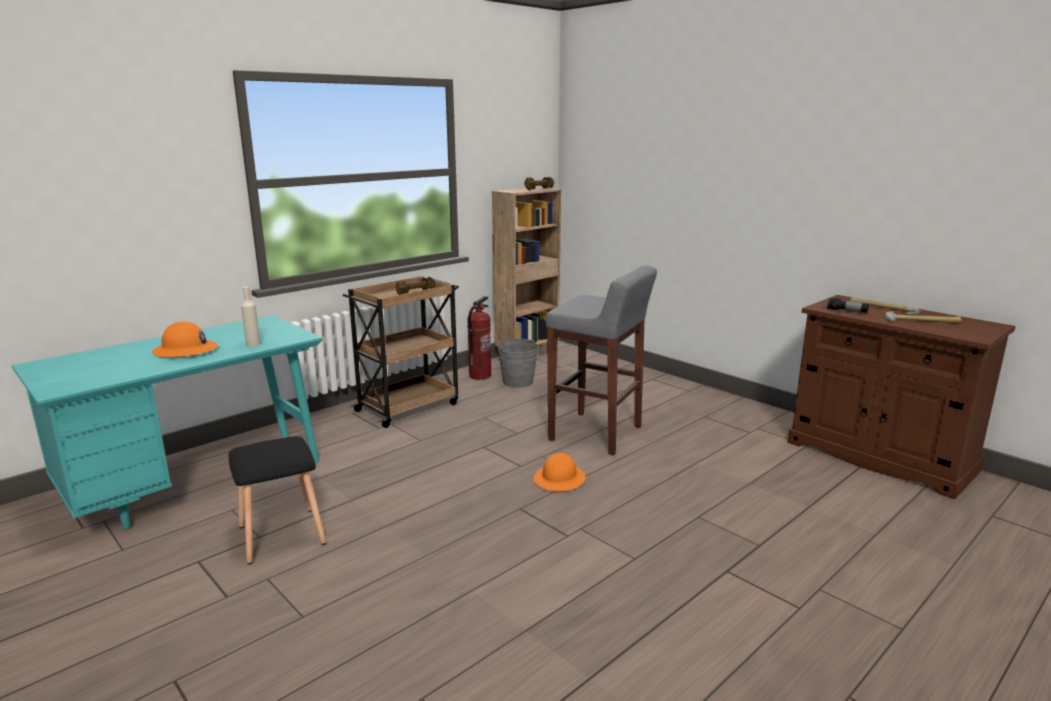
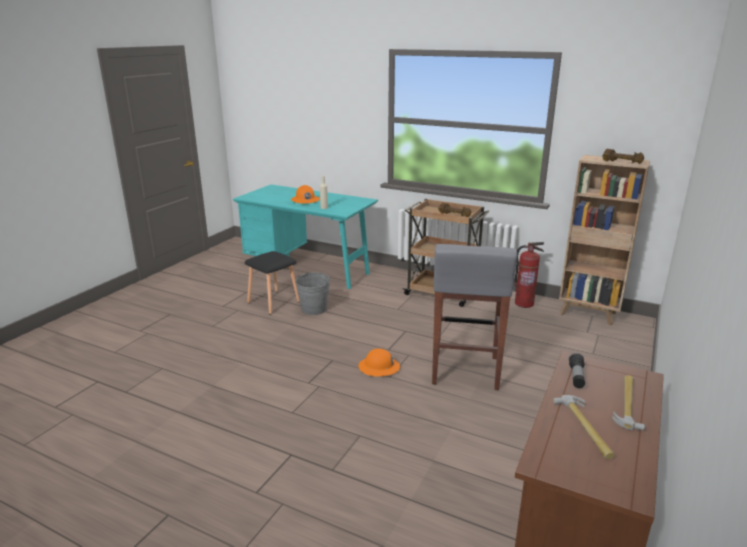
camera: 70 degrees right, 5 degrees up
grey bucket [497,339,539,388] -> grey bucket moved to [295,272,330,315]

